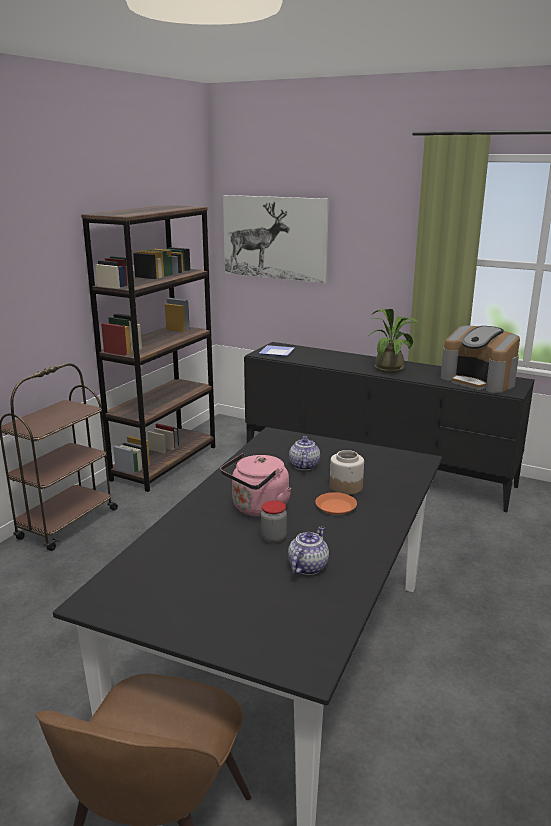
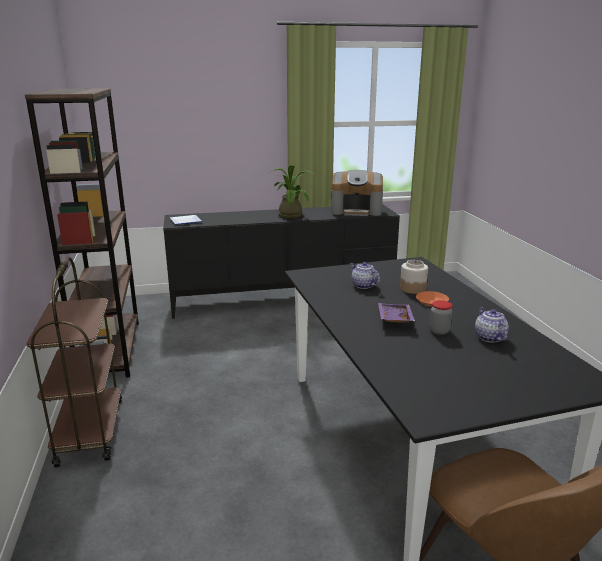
camera: 40 degrees left, 0 degrees up
pink kettle [220,453,292,517] -> purple tray [378,303,415,322]
picture [223,195,329,283] -> none

